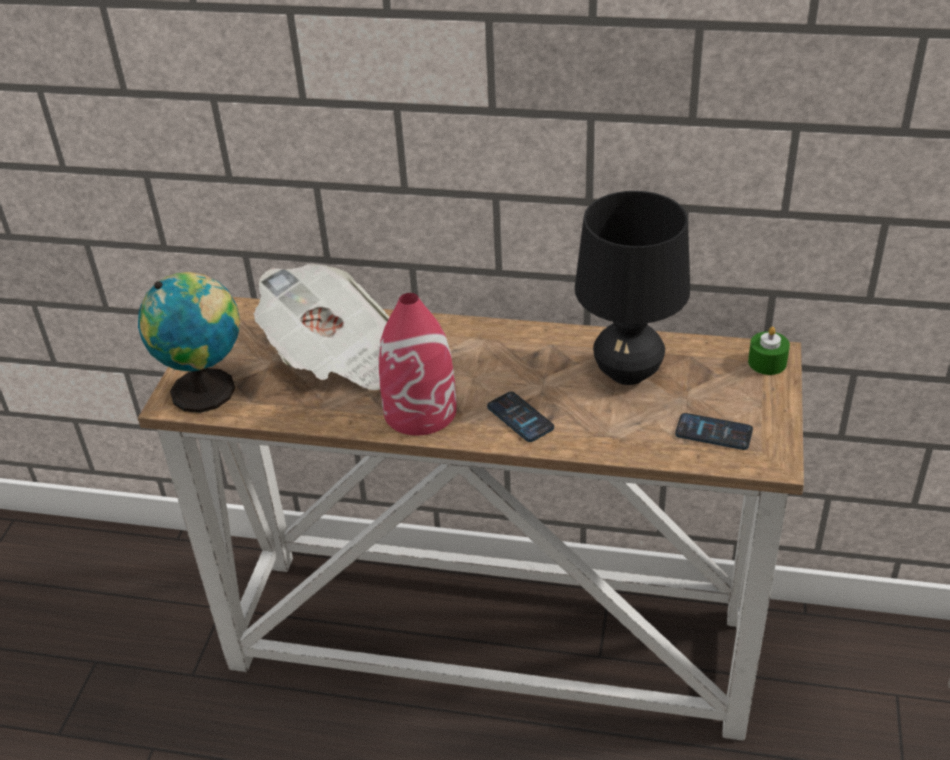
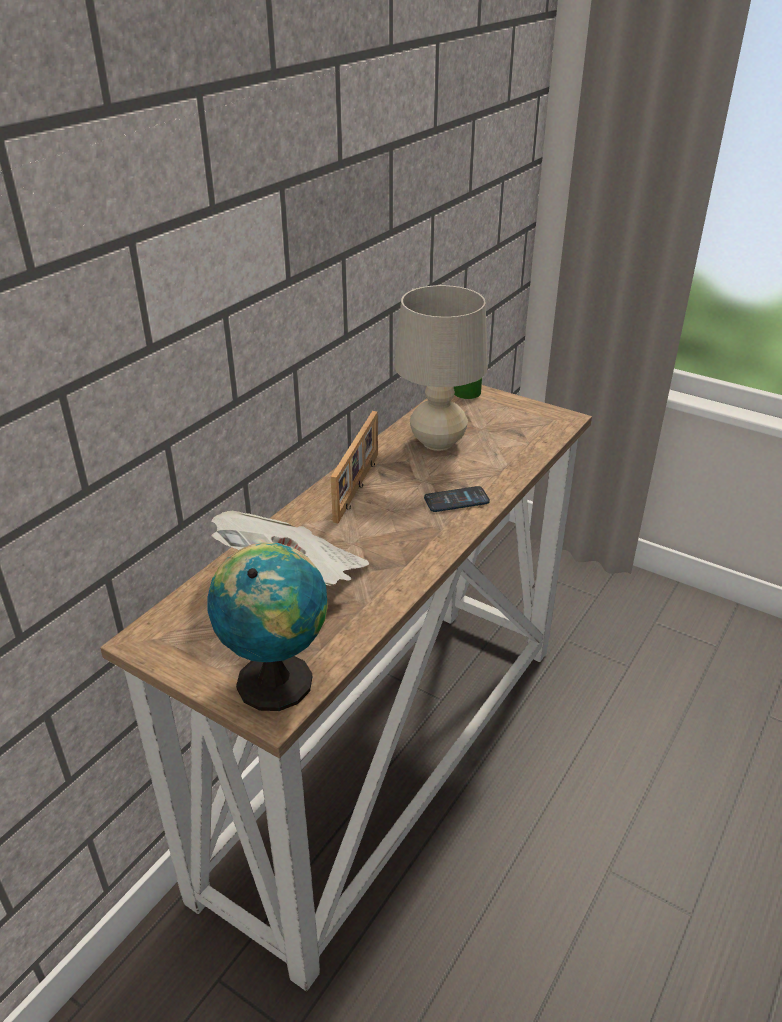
camera: 70 degrees left, 5 degrees down
red vase [378,293,457,435] -> none
black table lamp [575,191,690,385] -> beige table lamp [394,285,488,451]
phone [675,413,753,450] -> none
none -> picture frame [331,411,378,523]

